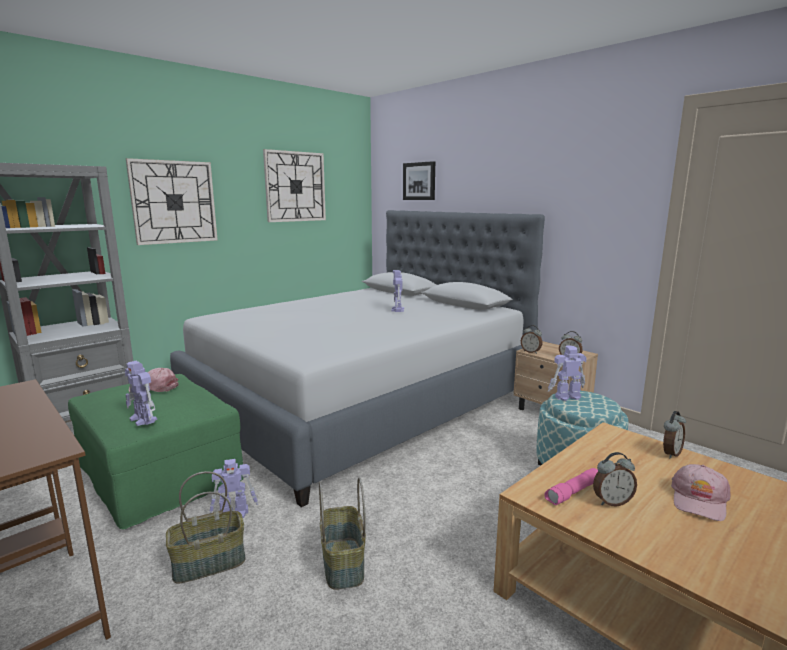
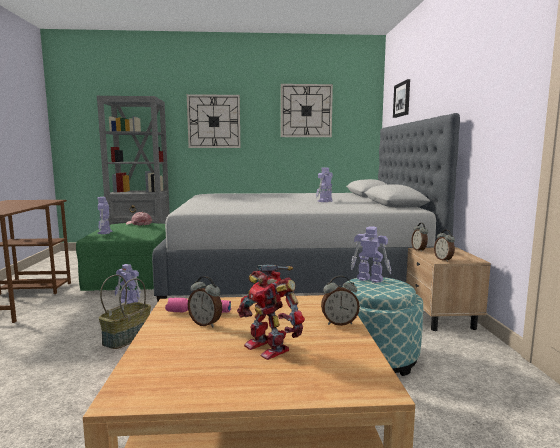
camera: 40 degrees right, 5 degrees down
basket [166,471,245,583] -> none
pink cap [671,464,730,521] -> toy robot [237,265,305,360]

